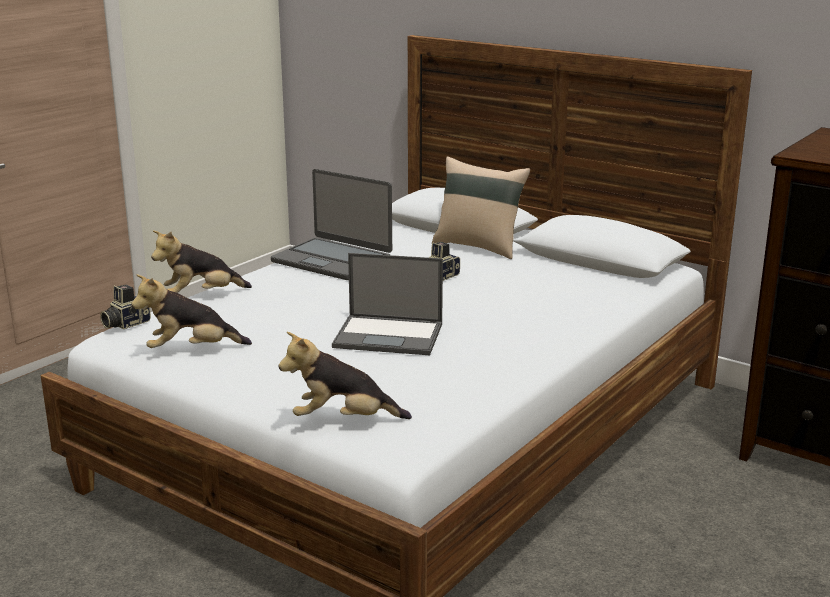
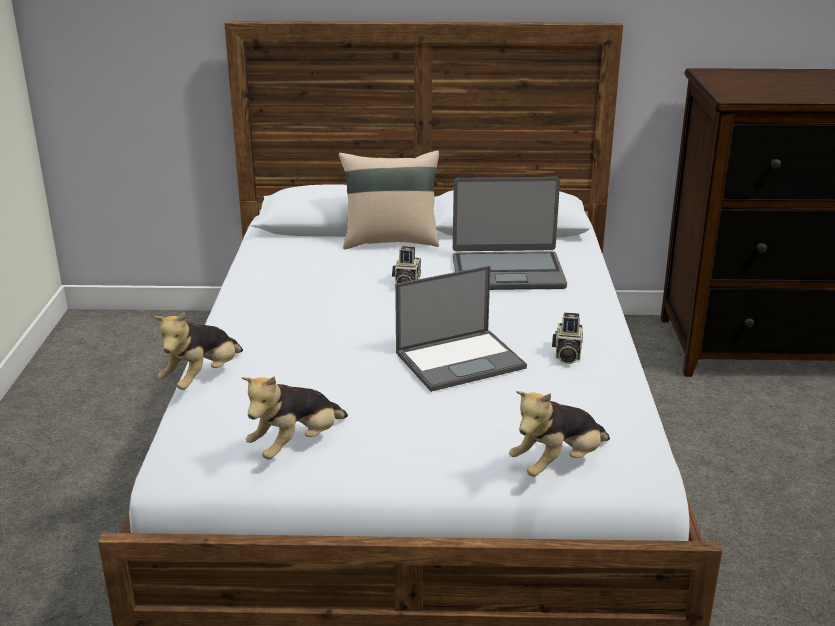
camera: 35 degrees left, 5 degrees up
camera [100,284,151,329] -> camera moved to [552,312,583,364]
laptop [271,169,392,280] -> laptop moved to [453,177,567,290]

